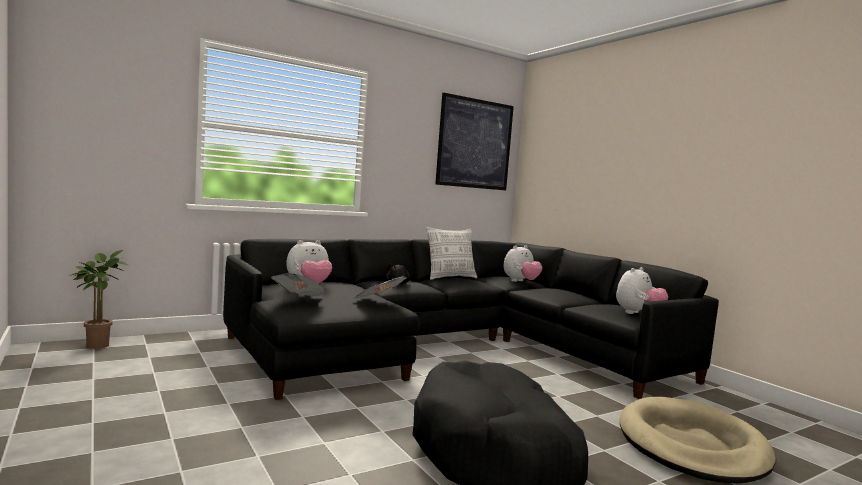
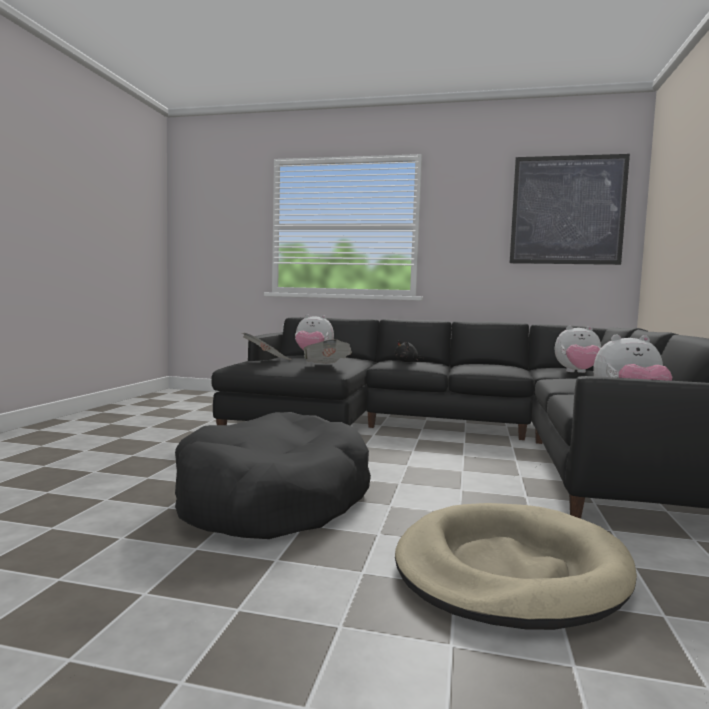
camera: 45 degrees right, 0 degrees up
potted plant [69,250,129,349] -> none
pillow [426,226,477,280] -> none

